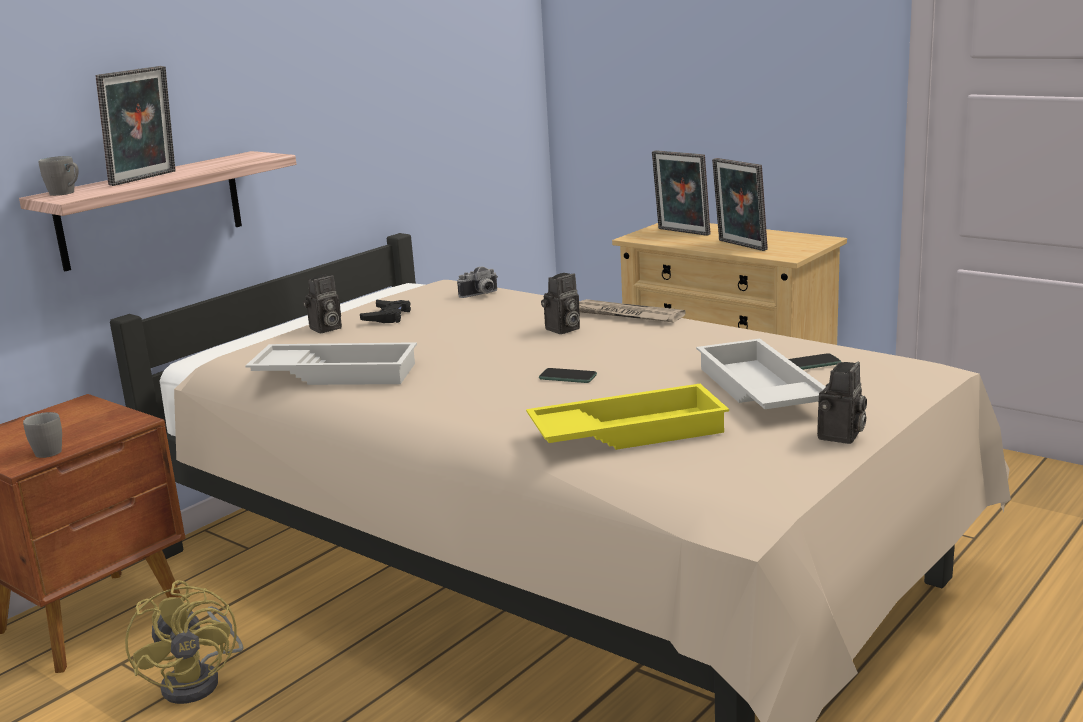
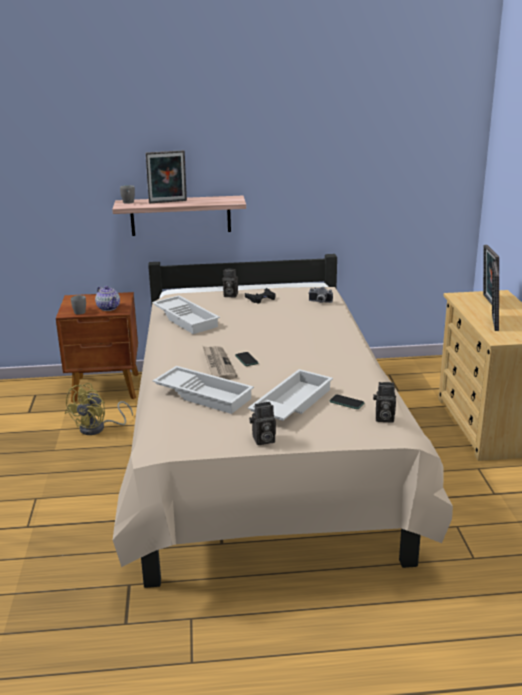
camera: 45 degrees right, 5 degrees up
yellow tray [526,384,729,450] -> white tray [153,366,254,414]
camera [541,273,580,334] -> camera moved to [373,382,396,423]
newspaper [579,299,686,322] -> newspaper moved to [203,346,237,379]
none -> teapot [95,286,120,311]

